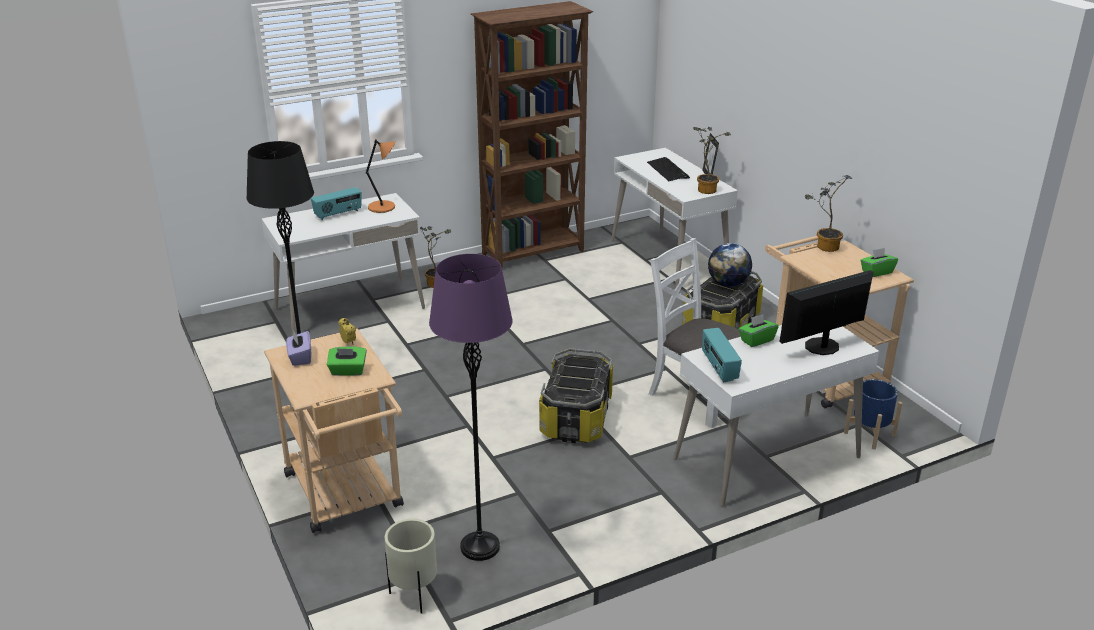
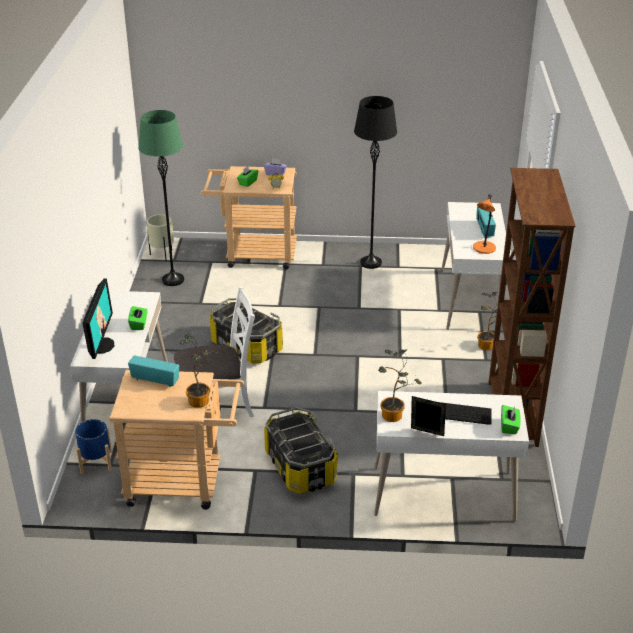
camera: 120 degrees right, 5 degrees up
purple floor lamp [429,254,513,561] -> green floor lamp [138,110,184,286]
radio [702,328,742,383] -> radio moved to [128,355,179,387]
globe [708,243,752,287] -> none
green tissue box [860,248,898,277] -> green tissue box moved to [501,405,521,434]

